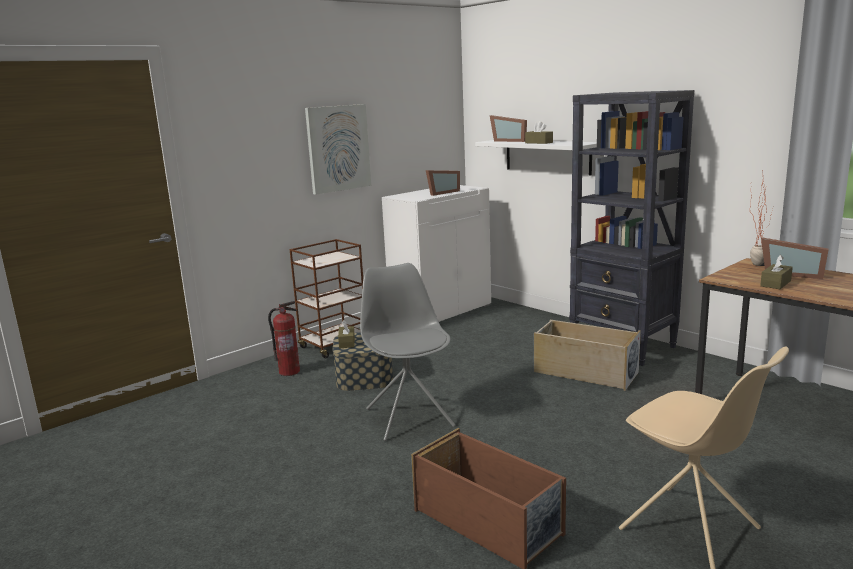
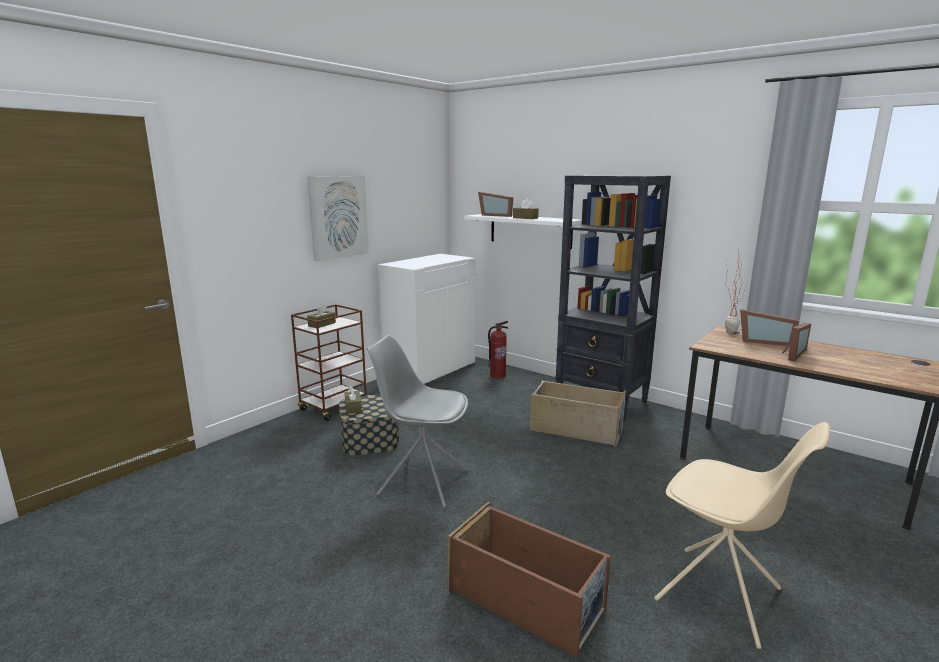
camera: 10 degrees left, 0 degrees up
fire extinguisher [268,301,300,376] -> fire extinguisher moved to [488,321,509,379]
grey chair [360,263,456,441] -> grey chair turned 45 degrees counterclockwise [367,335,468,508]
picture frame [426,170,460,196] -> picture frame moved to [782,323,811,362]
brown tissue box [760,255,793,289] -> brown tissue box moved to [307,304,336,328]

